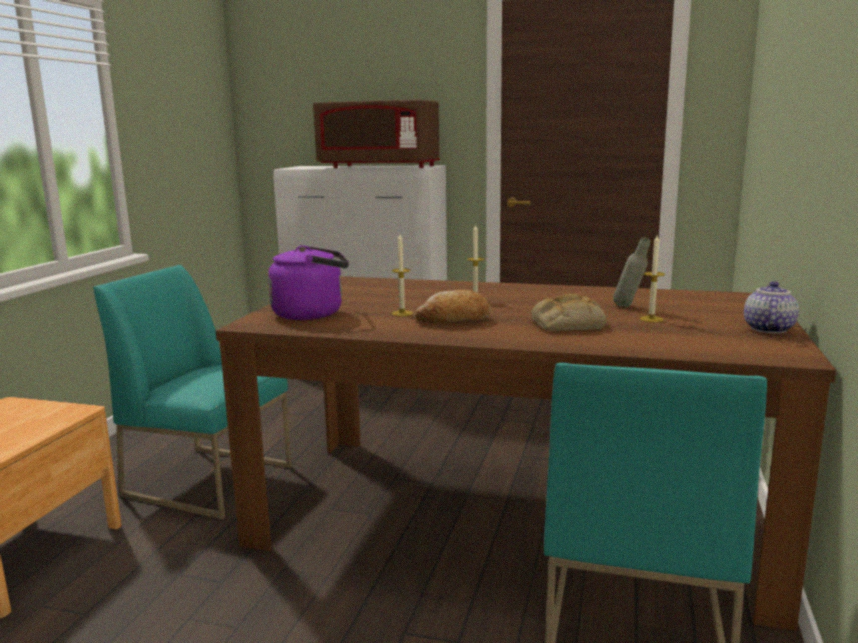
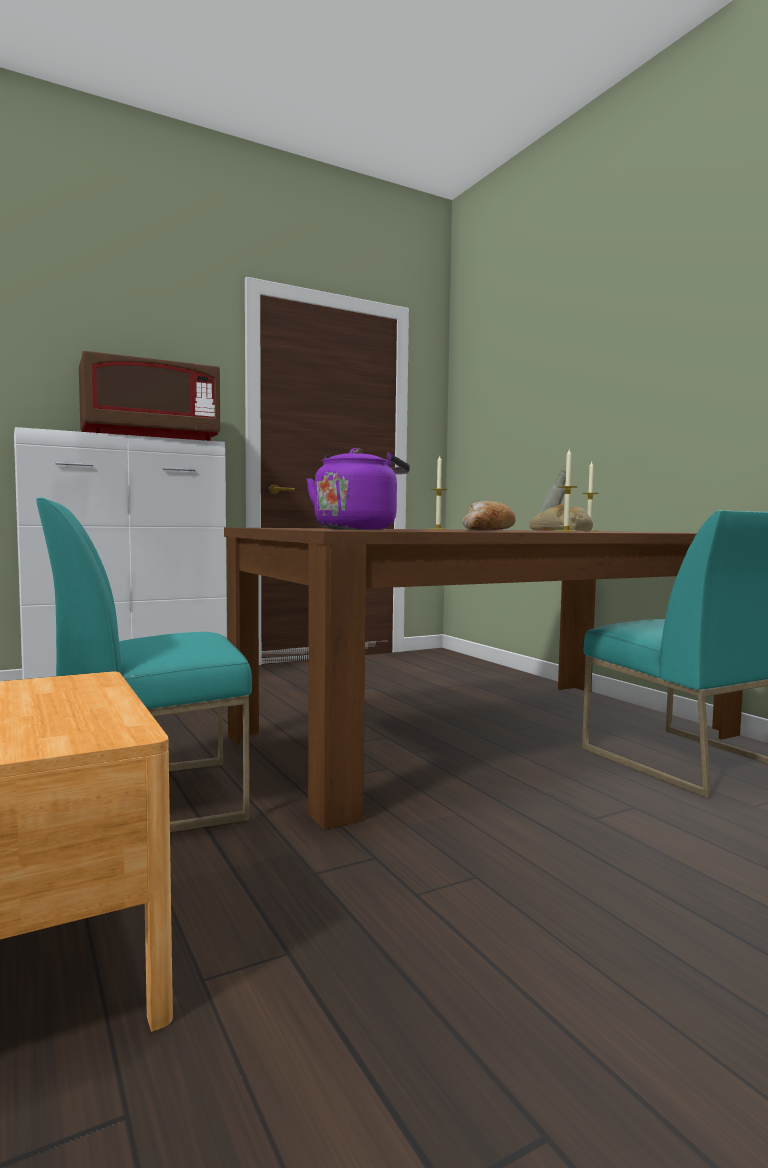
camera: 45 degrees left, 10 degrees down
candle [392,234,413,316] -> candle moved to [556,449,578,532]
teapot [744,281,799,333] -> none

